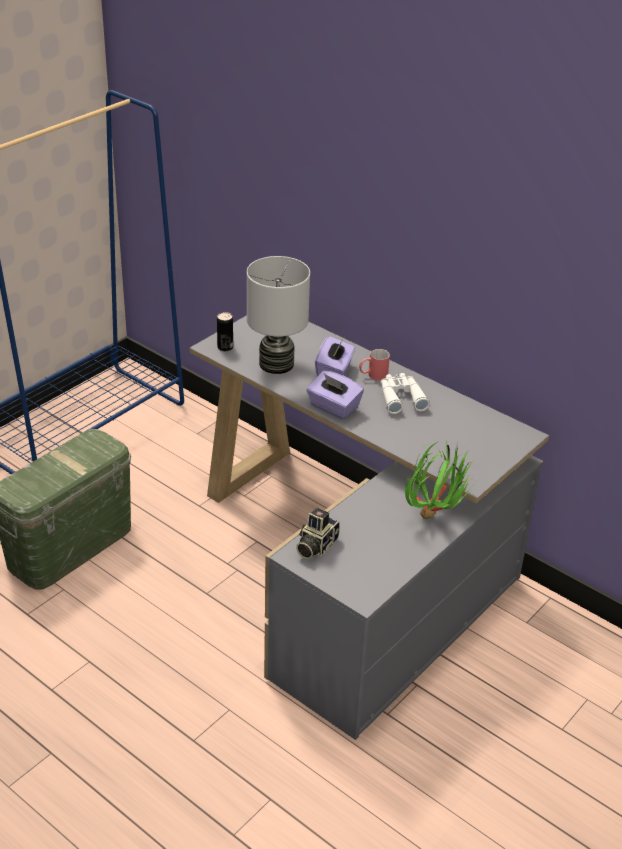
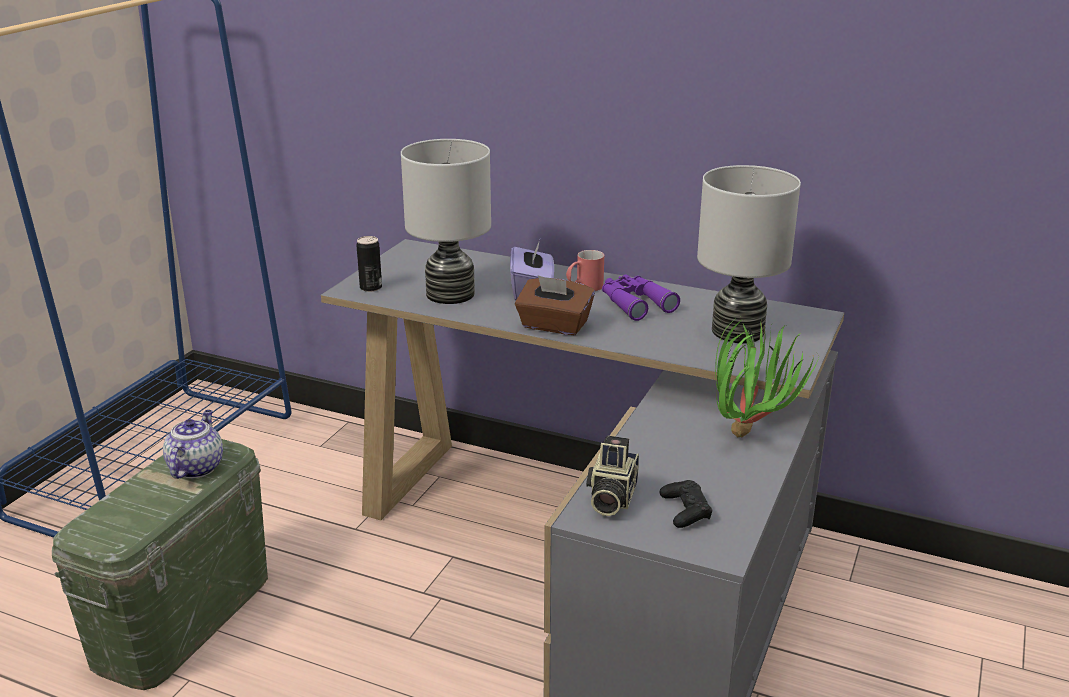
camera: 15 degrees left, 10 degrees down
purple tissue box [306,371,364,419] -> brown tissue box [515,275,595,335]
white binoculars [380,373,430,414] -> purple binoculars [602,274,680,321]
none -> teapot [163,410,223,479]
none -> black game controller [659,480,712,528]
none -> grey table lamp [697,165,801,343]

